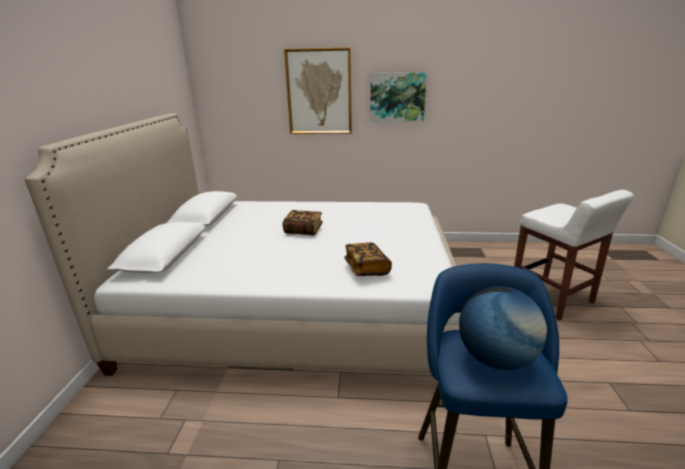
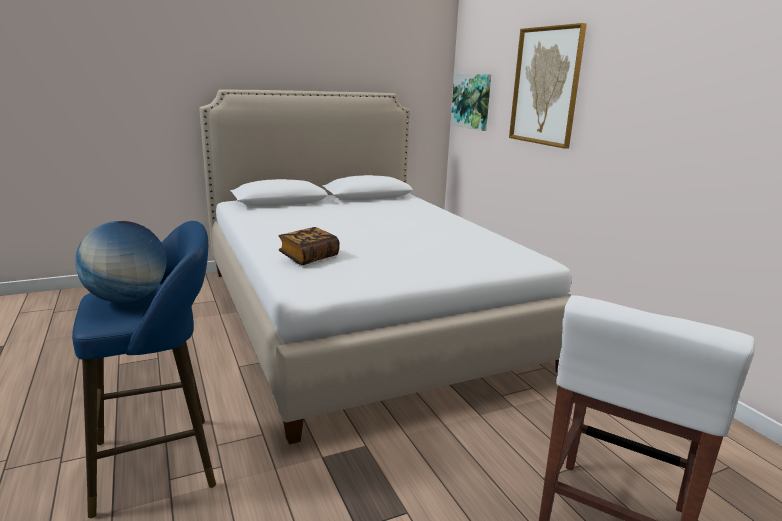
camera: 60 degrees right, 5 degrees down
book [283,210,323,236] -> none
picture [370,72,427,122] -> picture moved to [451,74,491,131]

